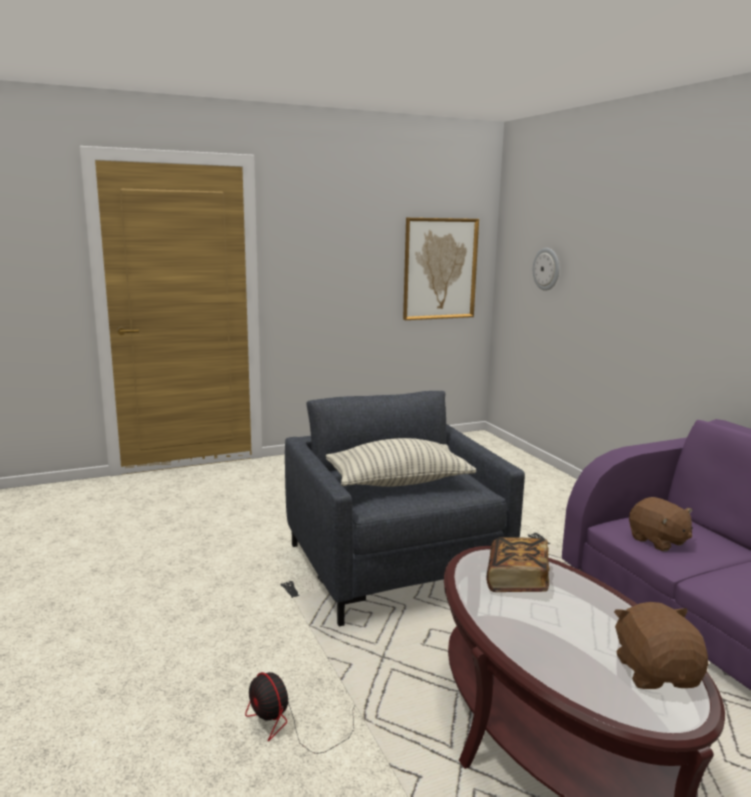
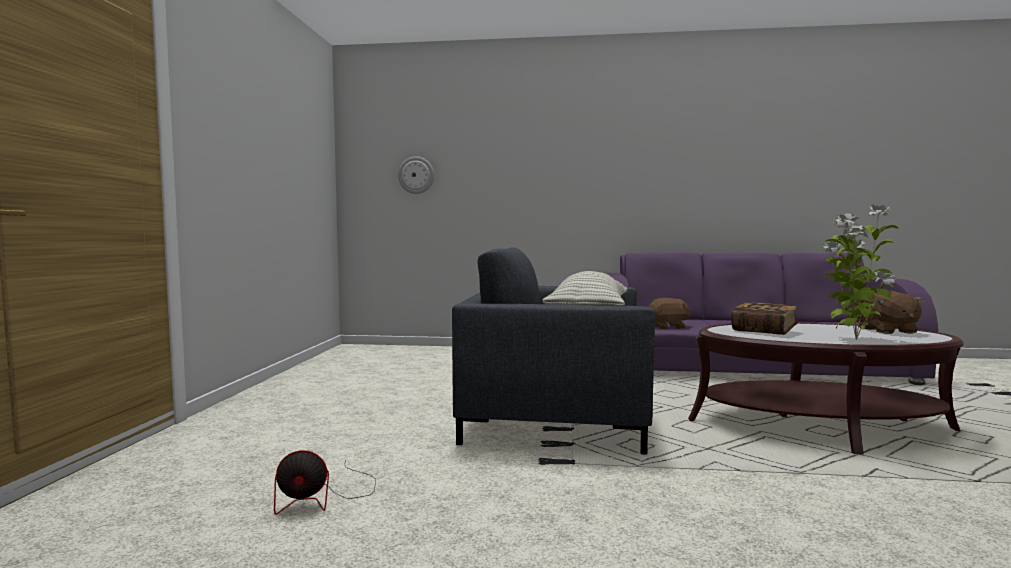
camera: 60 degrees left, 10 degrees down
fan [245,672,355,754] -> fan moved to [274,450,376,515]
picture [403,218,479,320] -> none
brown plush toy [614,602,708,689] -> brown plush toy turned 120 degrees counterclockwise [856,290,924,334]
none -> potted plant [822,204,899,340]

